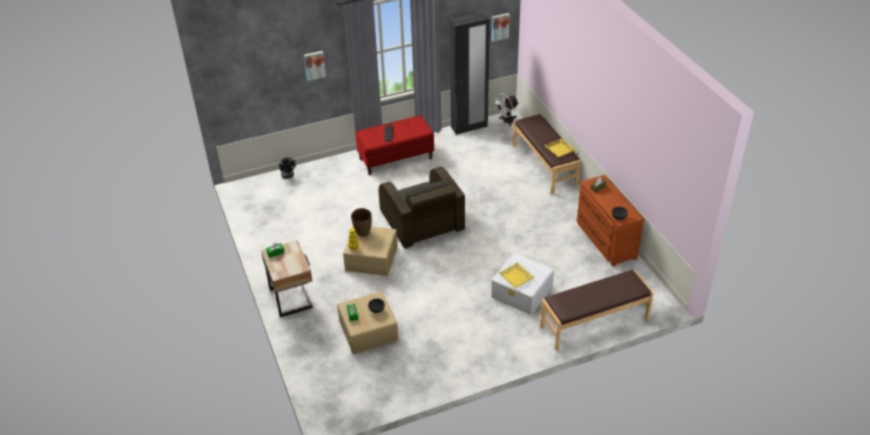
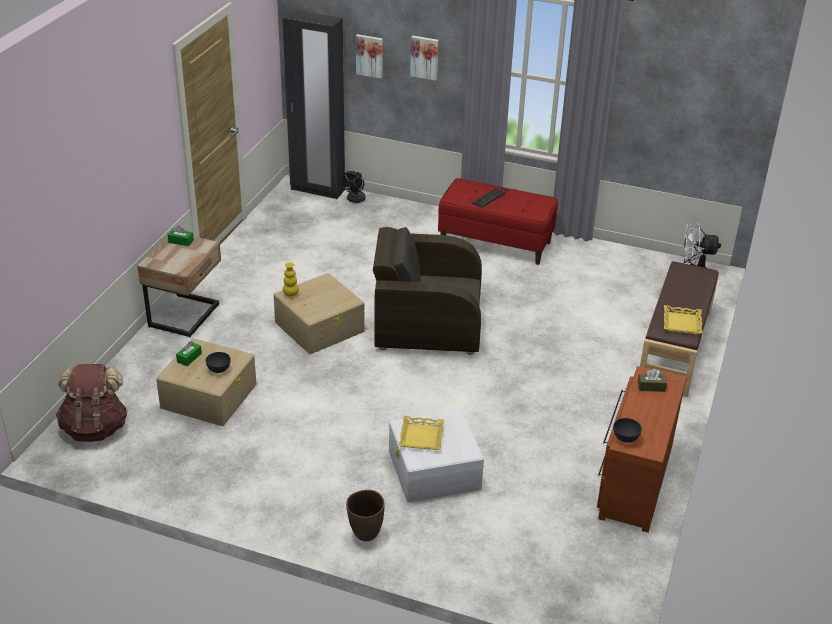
camera: 40 degrees right, 5 degrees down
brown vase [351,208,372,236] -> brown vase moved to [346,490,385,541]
brown armchair [379,167,465,249] -> brown armchair turned 75 degrees clockwise [373,227,482,355]
black wardrobe [450,12,490,135] -> black wardrobe moved to [283,10,345,199]
picture [492,13,510,42] -> picture moved to [356,34,383,79]
brown bench [540,270,654,351] -> none
none -> brown backpack [56,364,128,442]

